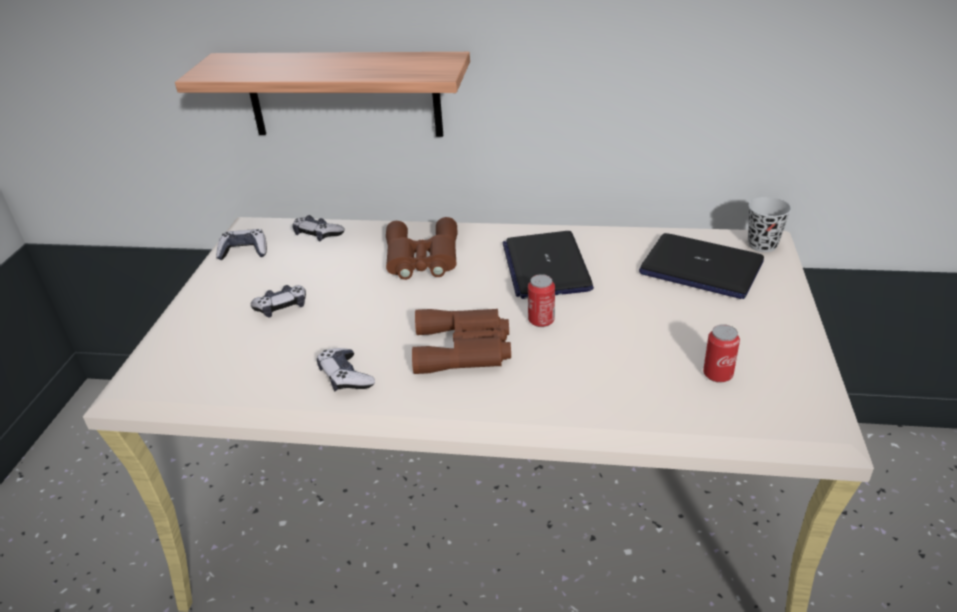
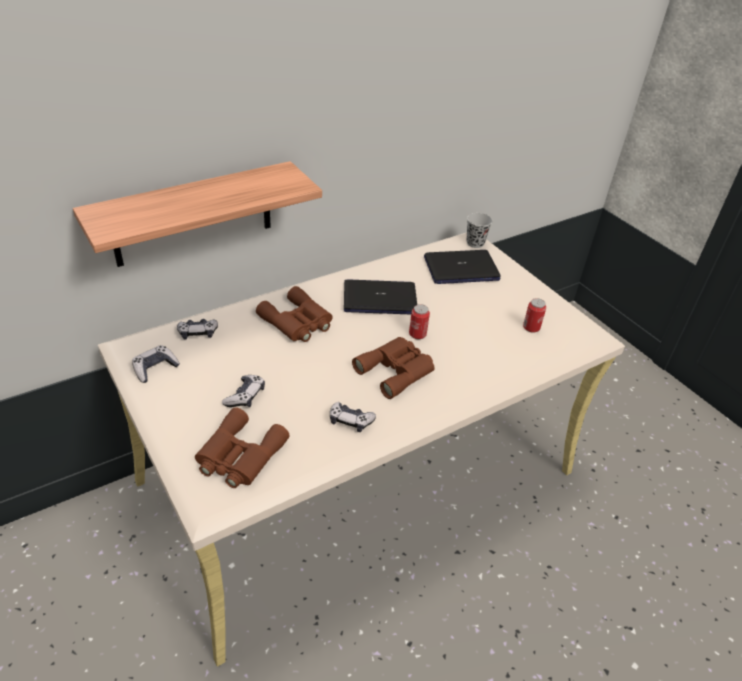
camera: 45 degrees left, 5 degrees up
laptop [503,231,594,299] -> laptop turned 135 degrees clockwise [344,279,417,314]
none -> brown binoculars [195,407,290,488]

